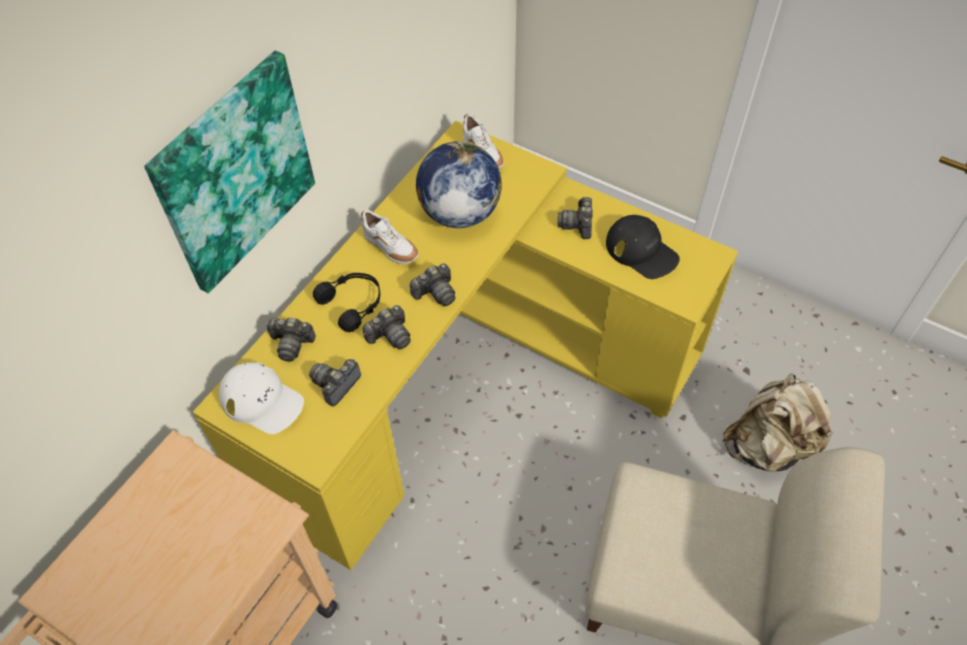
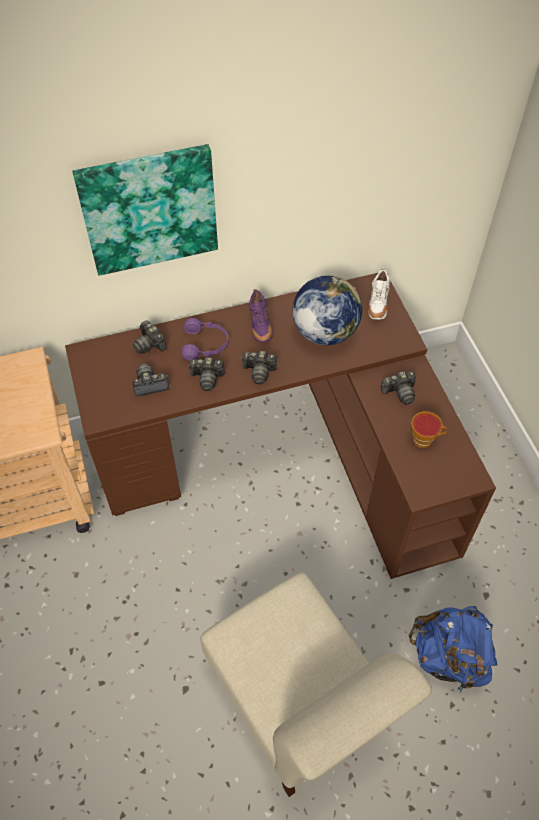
camera: 40 degrees right, 0 degrees up
yellow desk [193,121,738,570] -> brown desk [65,273,496,579]
white cap [219,362,304,434] -> none
black headphones [313,273,380,332] -> purple headphones [182,318,228,361]
white shoe [361,210,419,264] -> purple shoe [249,289,273,342]
camera [558,197,593,239] -> camera turned 150 degrees counterclockwise [381,371,416,405]
black cap [606,215,680,279] -> cup [411,411,447,448]
beige backpack [723,373,833,472] -> blue backpack [409,606,498,692]

